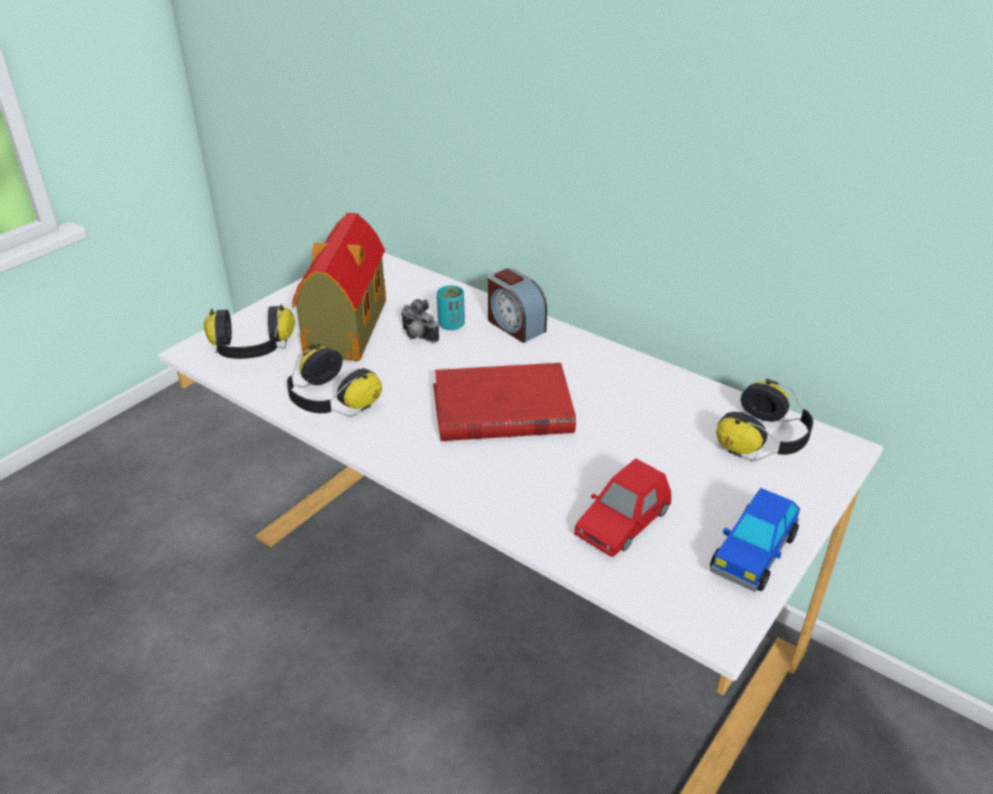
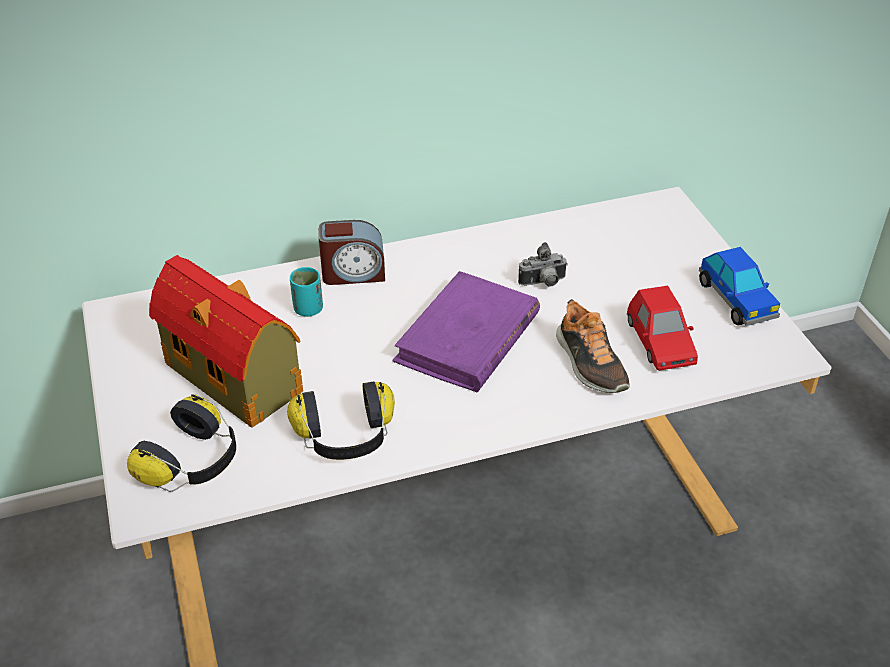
camera: 55 degrees left, 5 degrees up
camera [401,299,439,343] -> camera moved to [518,242,567,286]
red book [433,363,576,441] -> purple book [393,271,540,392]
headphones [716,379,813,461] -> none
none -> shoe [556,299,630,393]

